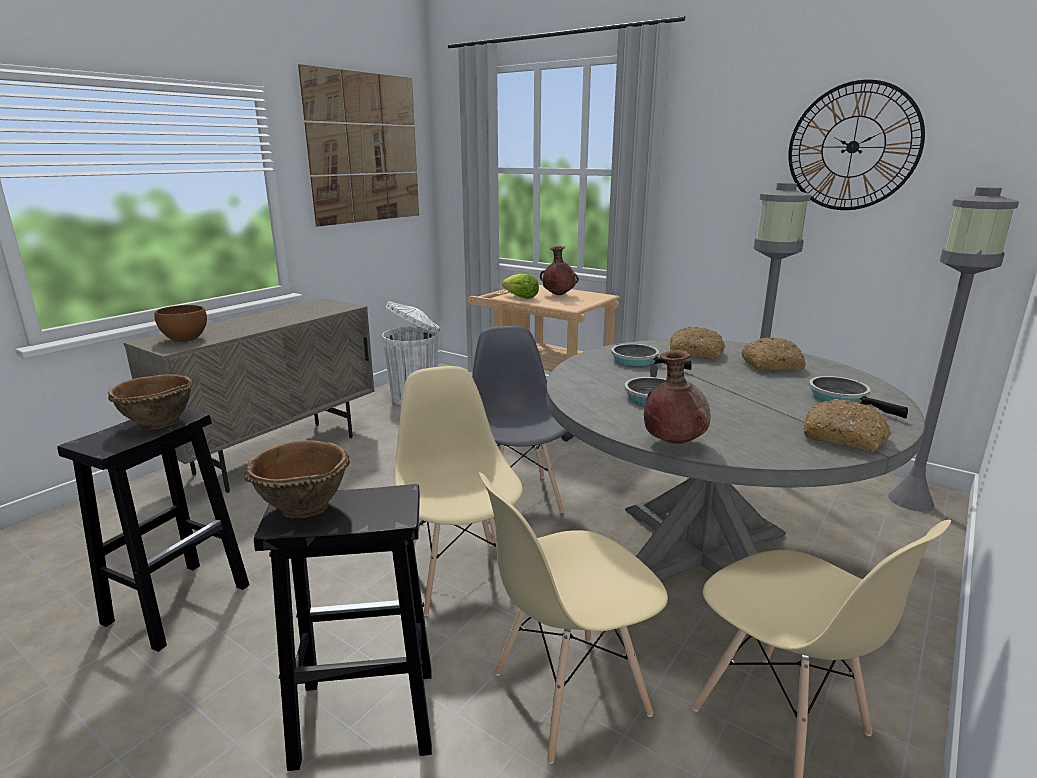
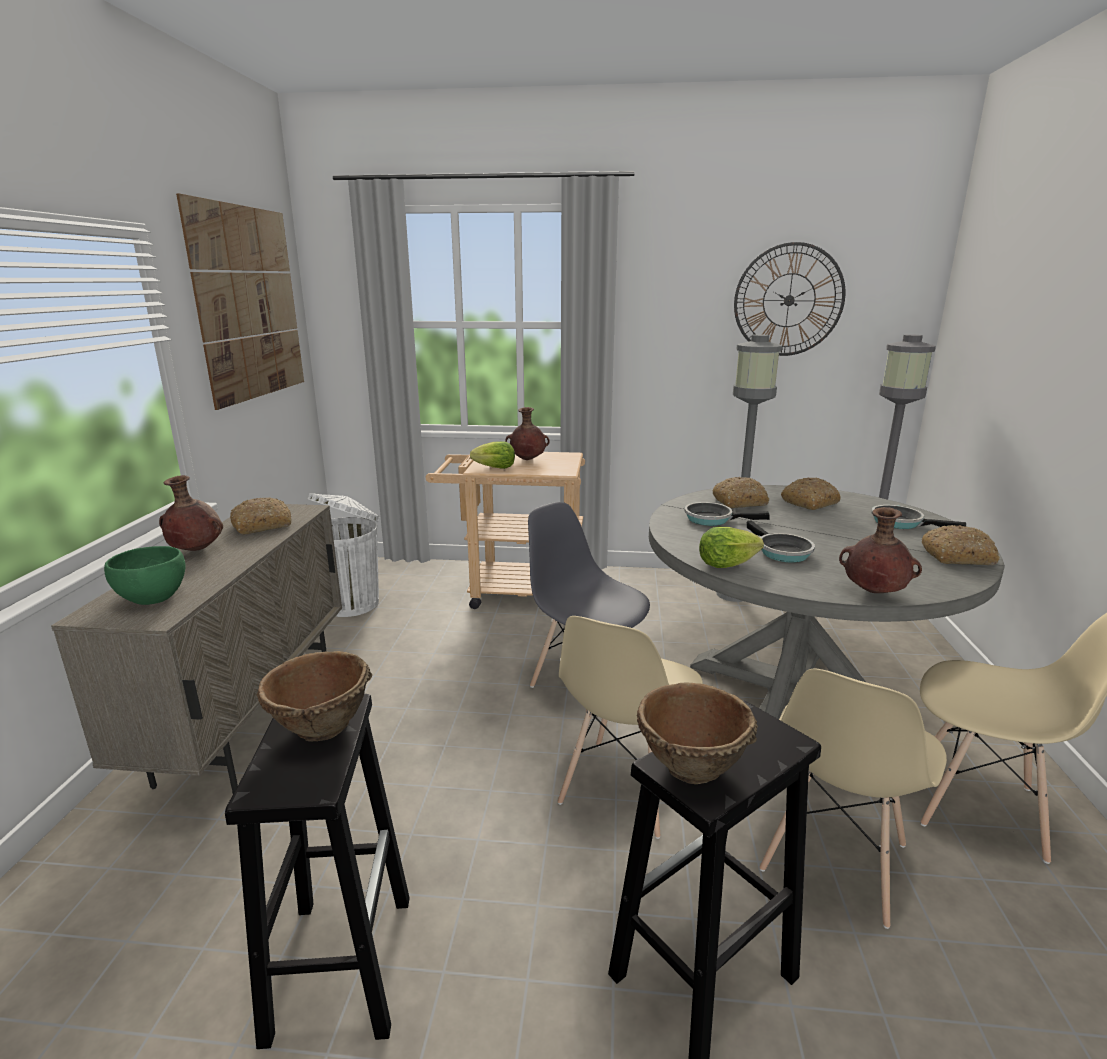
camera: 30 degrees left, 0 degrees up
brown bowl [154,305,207,342] -> green bowl [104,546,186,605]
beige chair [395,366,523,617] -> beige chair turned 105 degrees counterclockwise [558,616,703,839]
none -> brown vase [159,475,223,551]
none -> bread [230,497,291,534]
none -> lettuce [699,527,764,568]

